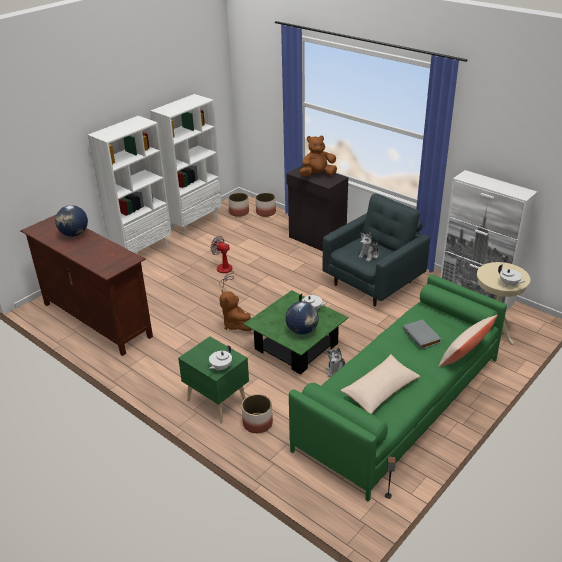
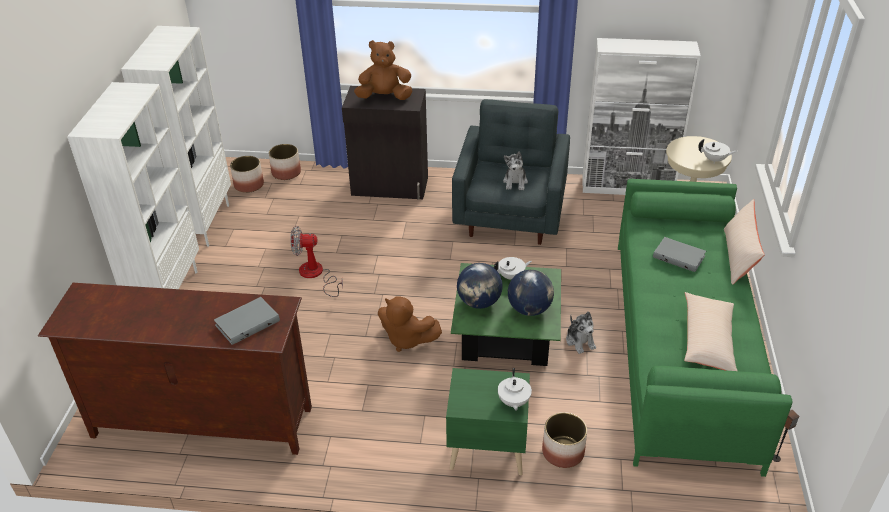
camera: 35 degrees left, 5 degrees up
globe [55,205,88,237] -> globe moved to [457,263,503,309]
brown plush toy [300,136,337,176] -> brown plush toy turned 45 degrees clockwise [354,40,412,100]
none -> grey book [214,297,280,345]

